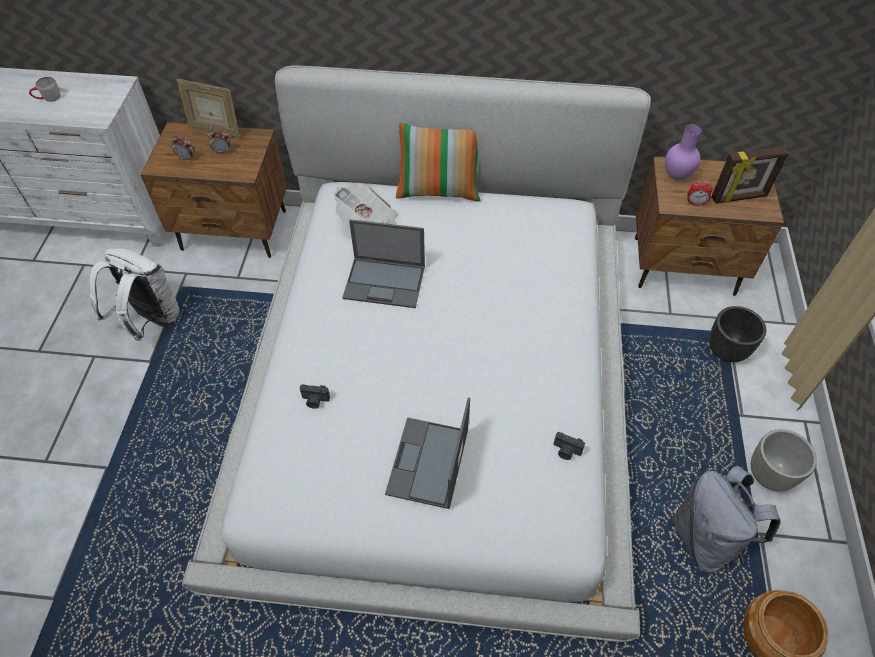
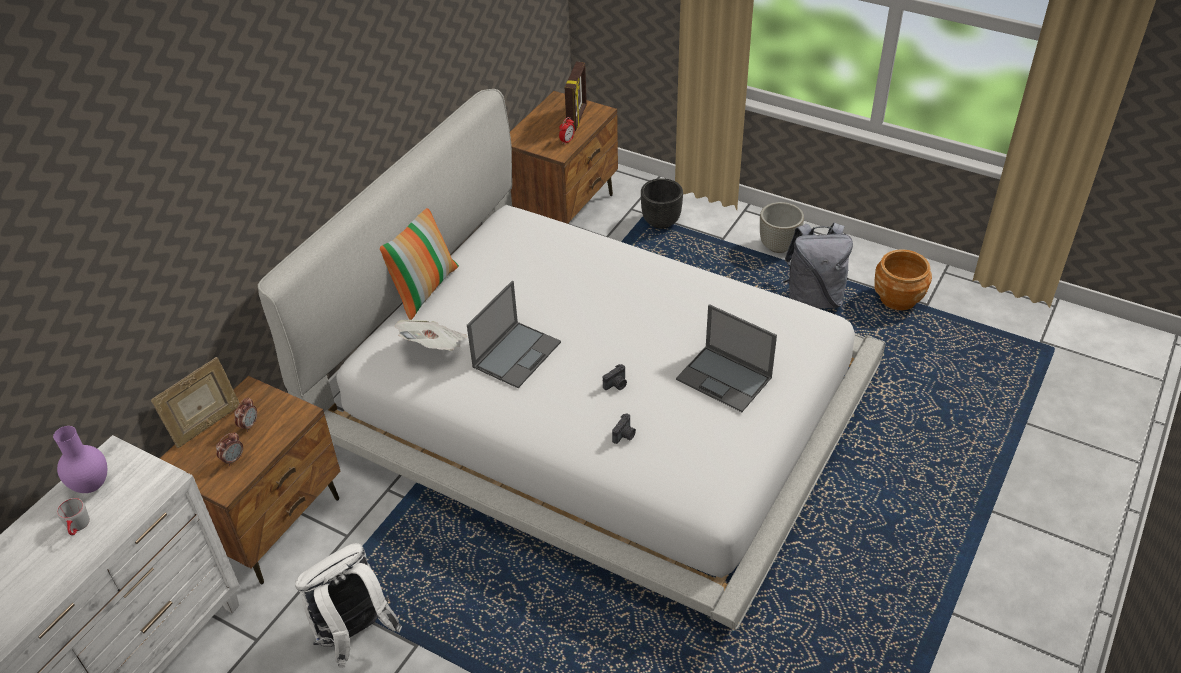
camera: 65 degrees left, 10 degrees down
camera [554,432,585,460] -> camera moved to [603,364,627,390]
purple vase [665,125,701,180] -> purple vase moved to [53,426,107,493]

